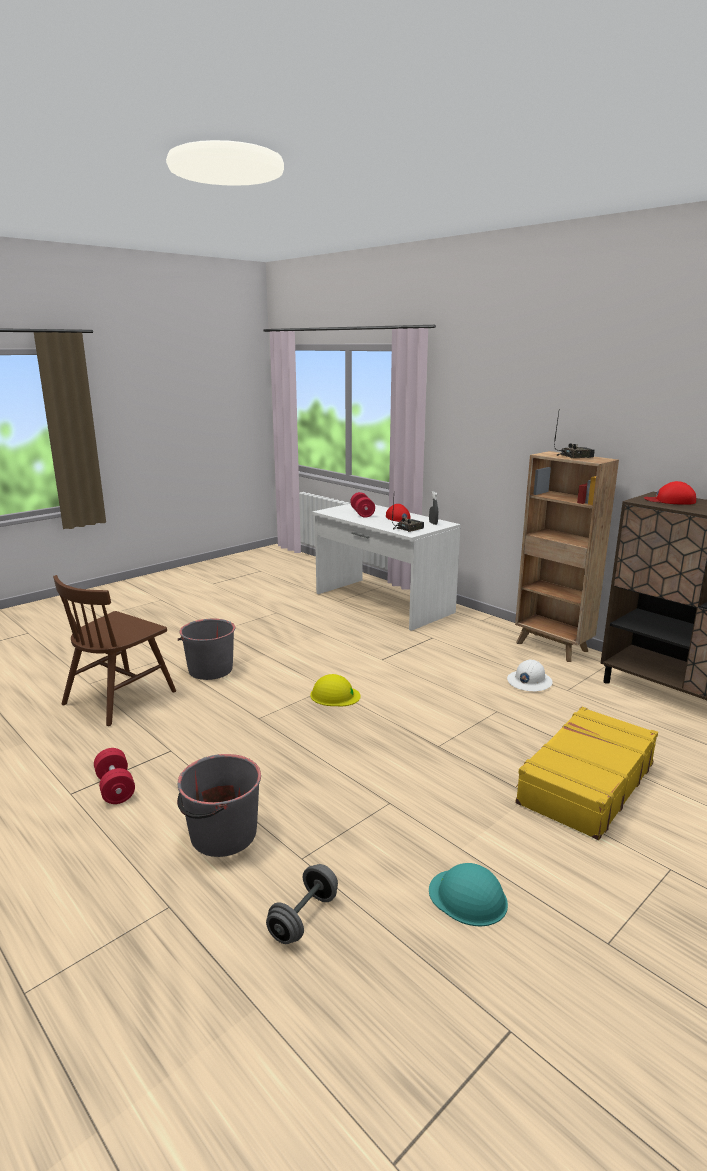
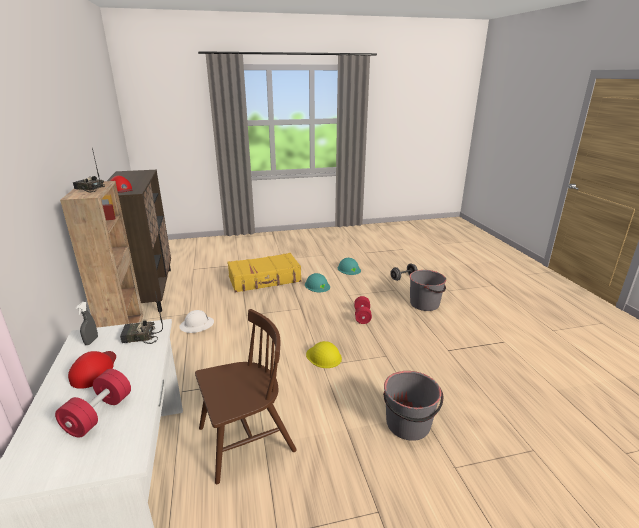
camera: 150 degrees left, 5 degrees up
brown chair [53,575,176,726] -> brown chair moved to [195,309,297,484]
red dumbbell [94,748,135,804] -> red dumbbell moved to [354,296,372,324]
none -> turquoise hard hat [305,273,330,292]

